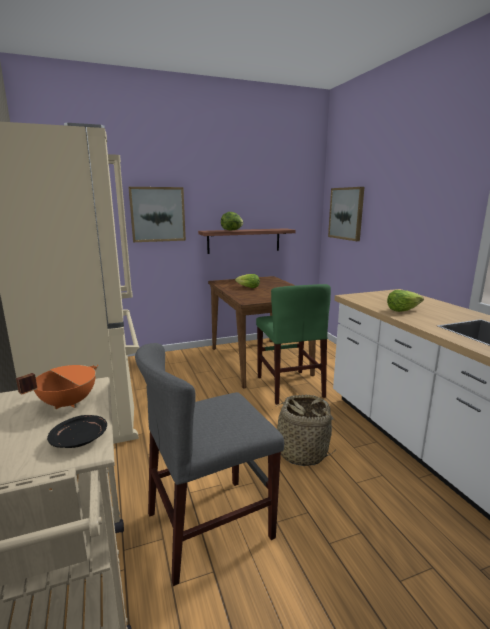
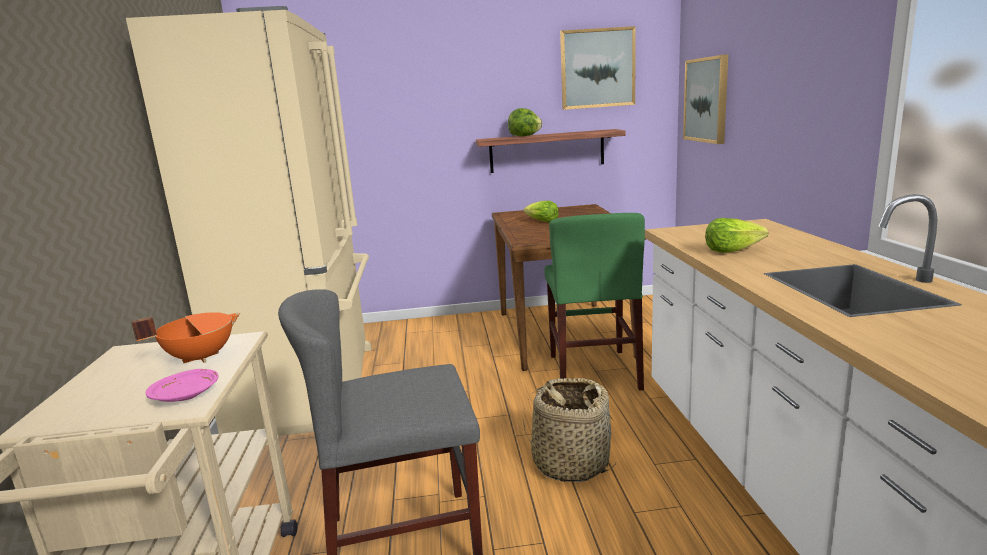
camera: 15 degrees right, 0 degrees up
black plate [47,415,107,448] -> pink plate [146,369,218,402]
picture [128,187,186,242] -> picture moved to [560,26,636,110]

